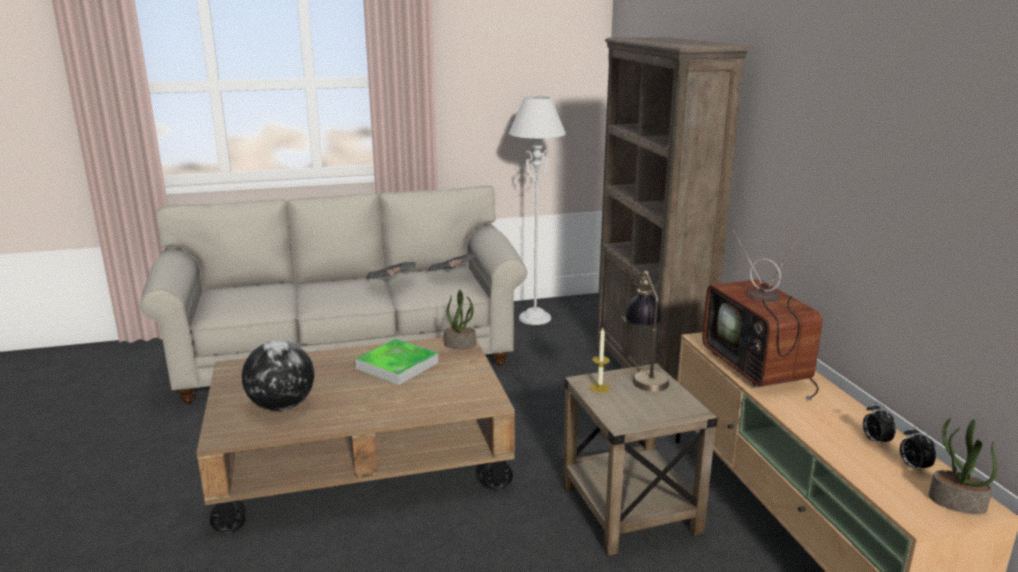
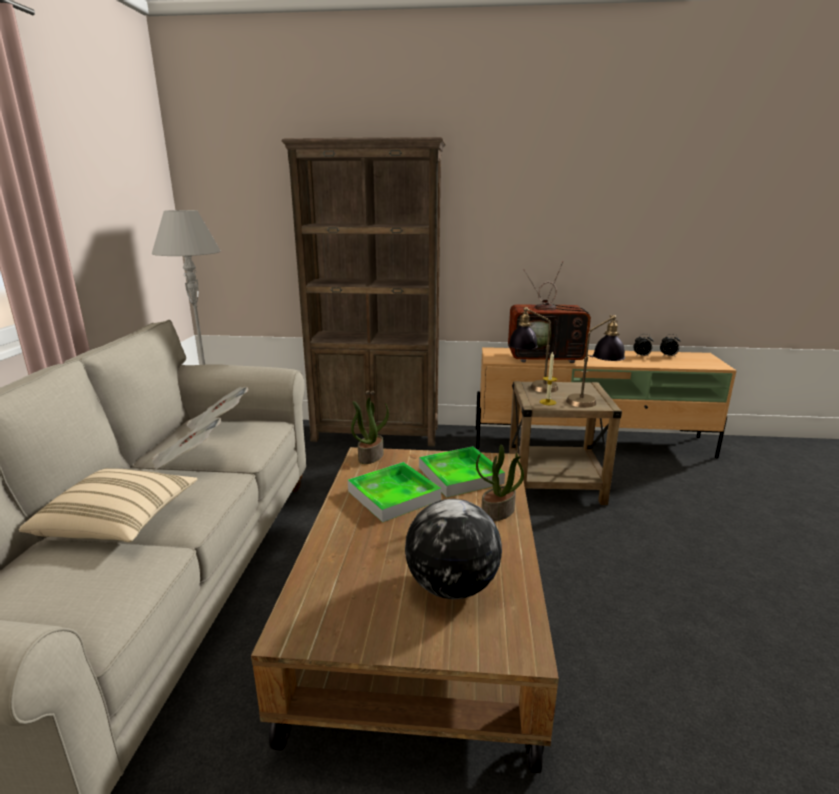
camera: 70 degrees left, 0 degrees up
potted plant [928,418,997,514] -> potted plant moved to [476,444,524,521]
none -> beige pillow [19,468,198,542]
none -> tray [419,446,505,498]
none -> table lamp [566,315,625,408]

